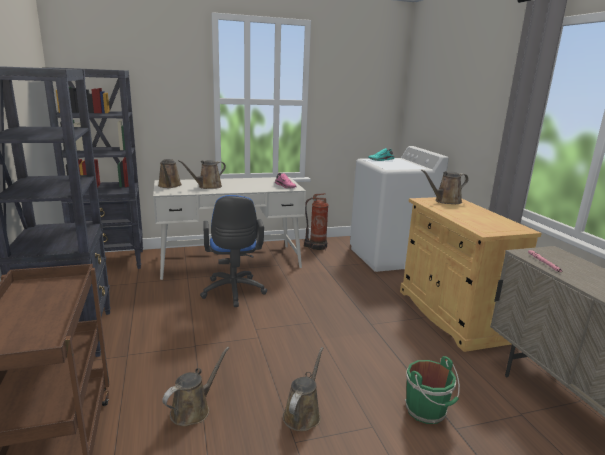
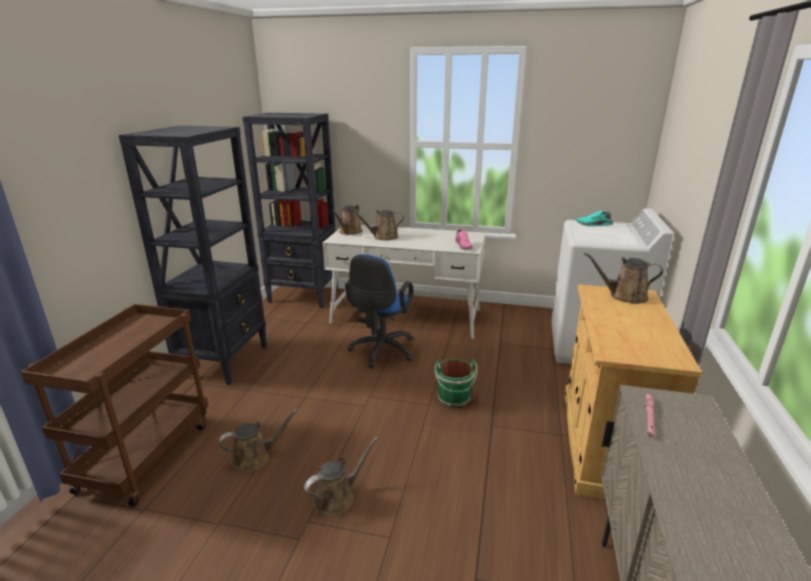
camera: 30 degrees right, 5 degrees up
fire extinguisher [304,193,329,250] -> none
green bucket [405,356,460,424] -> green bucket moved to [434,359,477,408]

